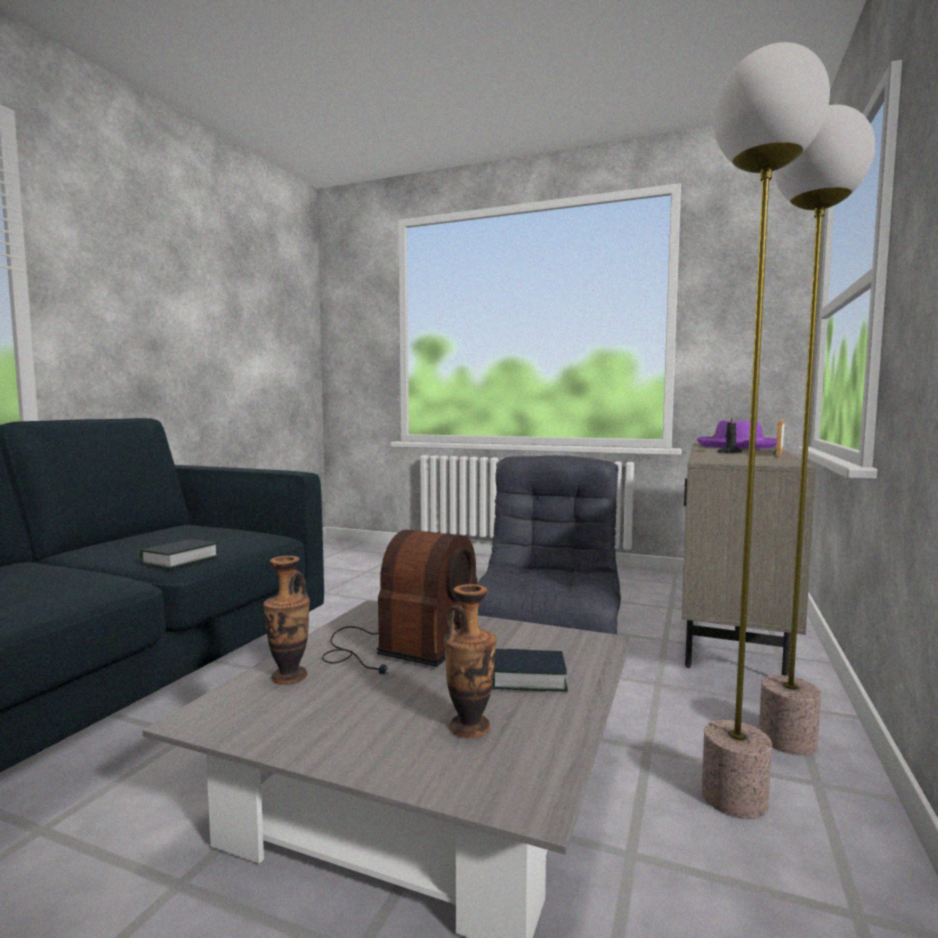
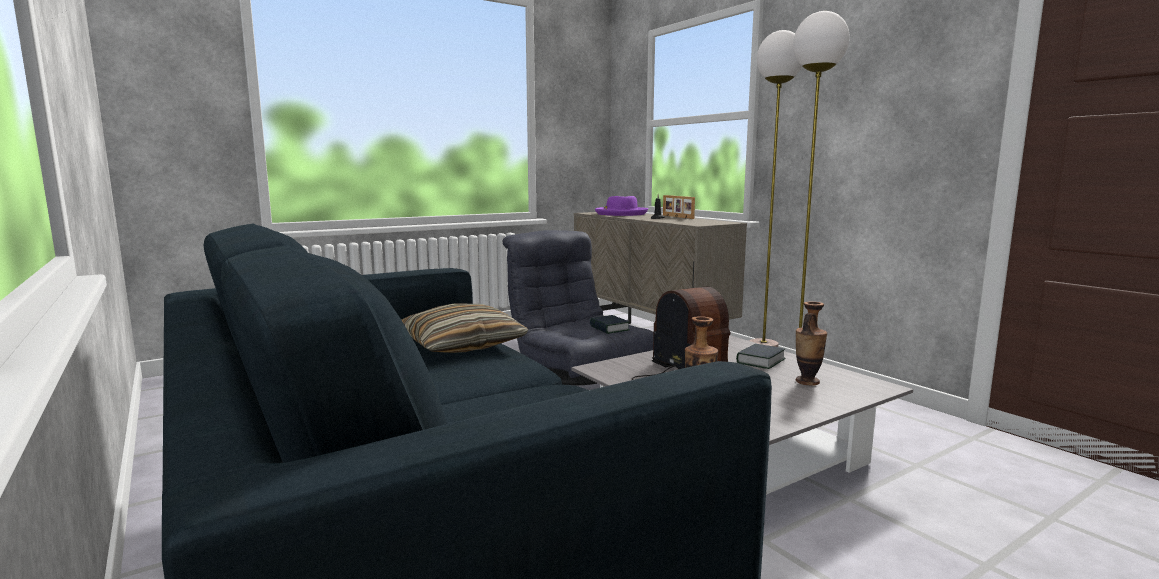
camera: 55 degrees left, 5 degrees up
book [140,539,220,569] -> book moved to [590,315,630,334]
none -> pillow [401,303,528,353]

